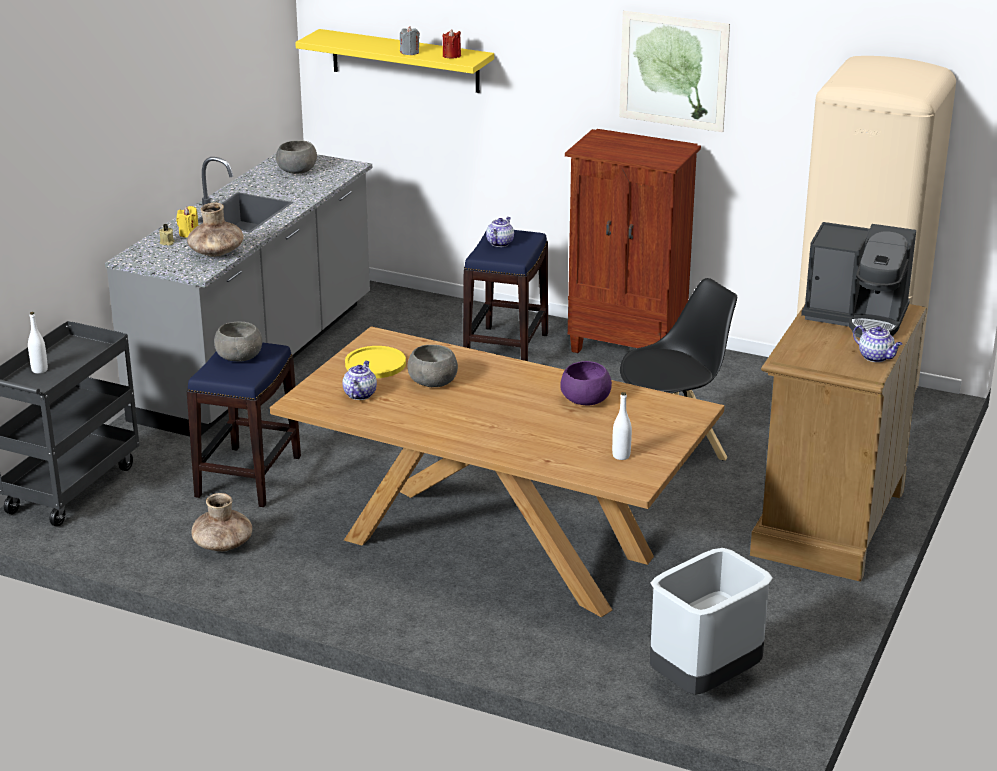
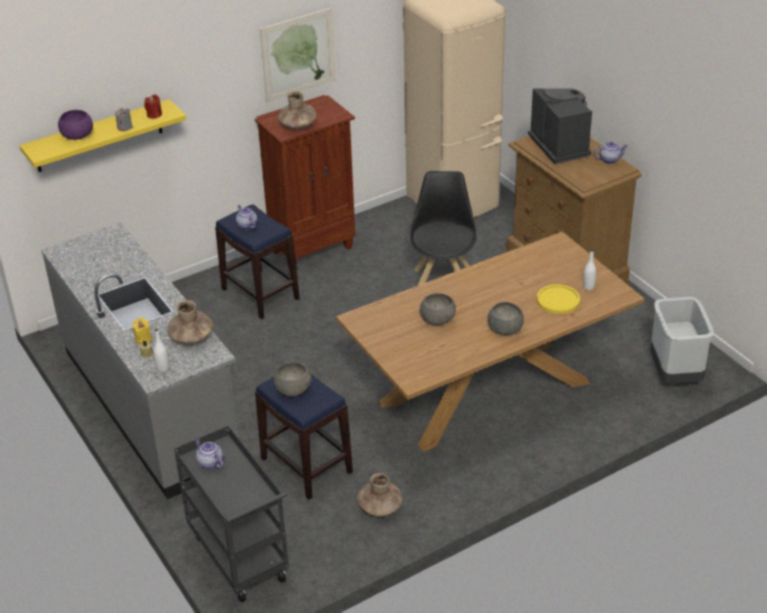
camera: 55 degrees left, 10 degrees up
white bottle [28,312,48,374] -> white bottle moved to [154,329,169,372]
grey bowl [276,140,317,174] -> grey bowl moved to [488,302,524,335]
teapot [342,361,377,400] -> teapot moved to [195,438,223,469]
yellow plate [345,346,406,378] -> yellow plate moved to [537,284,580,314]
purple bowl [560,361,612,405] -> purple bowl moved to [58,110,93,140]
coffee machine [801,222,916,338] -> coffee machine turned 75 degrees counterclockwise [528,88,592,164]
none -> brown vase [278,91,317,129]

